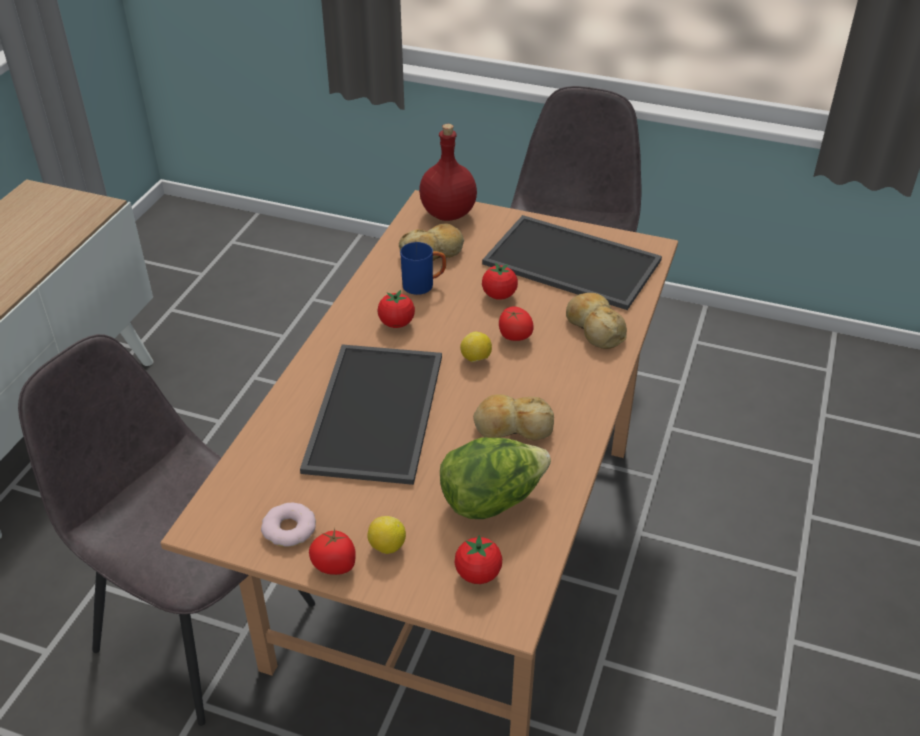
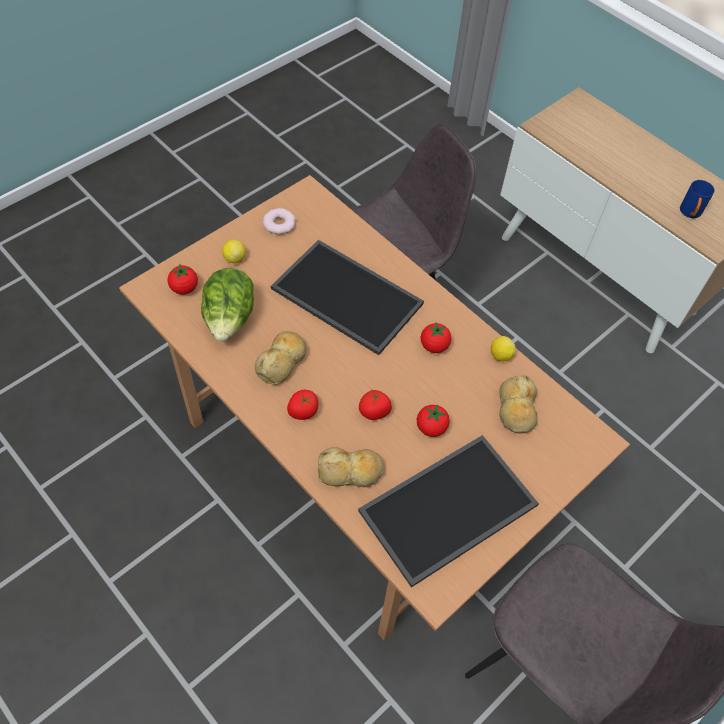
camera: 115 degrees right, 15 degrees up
tomato [309,528,356,575] -> tomato moved to [287,390,318,420]
blue mug [400,242,446,295] -> blue mug moved to [680,180,715,218]
red bottle [419,124,477,221] -> none
lemon [460,332,492,362] -> lemon moved to [491,336,516,361]

